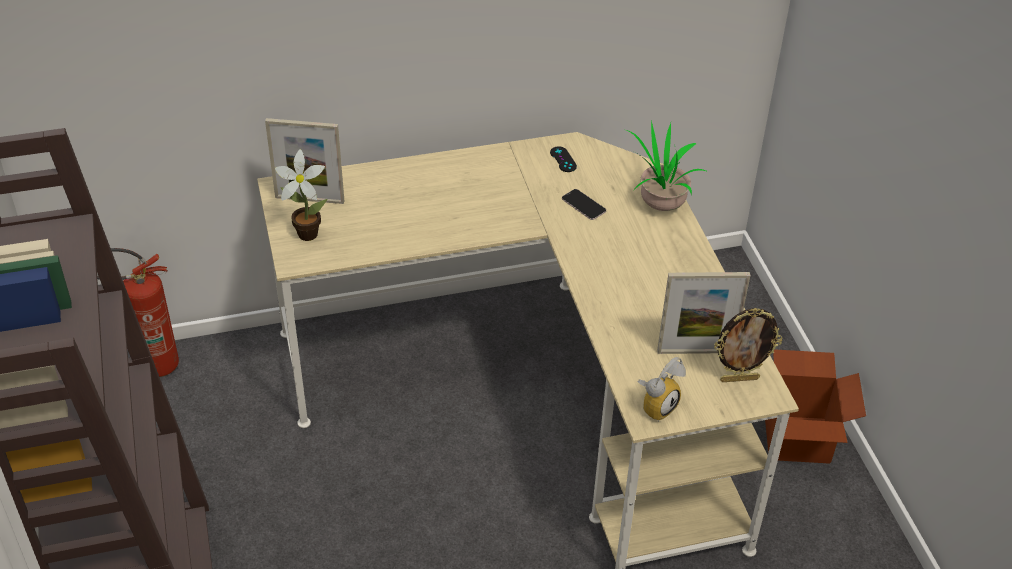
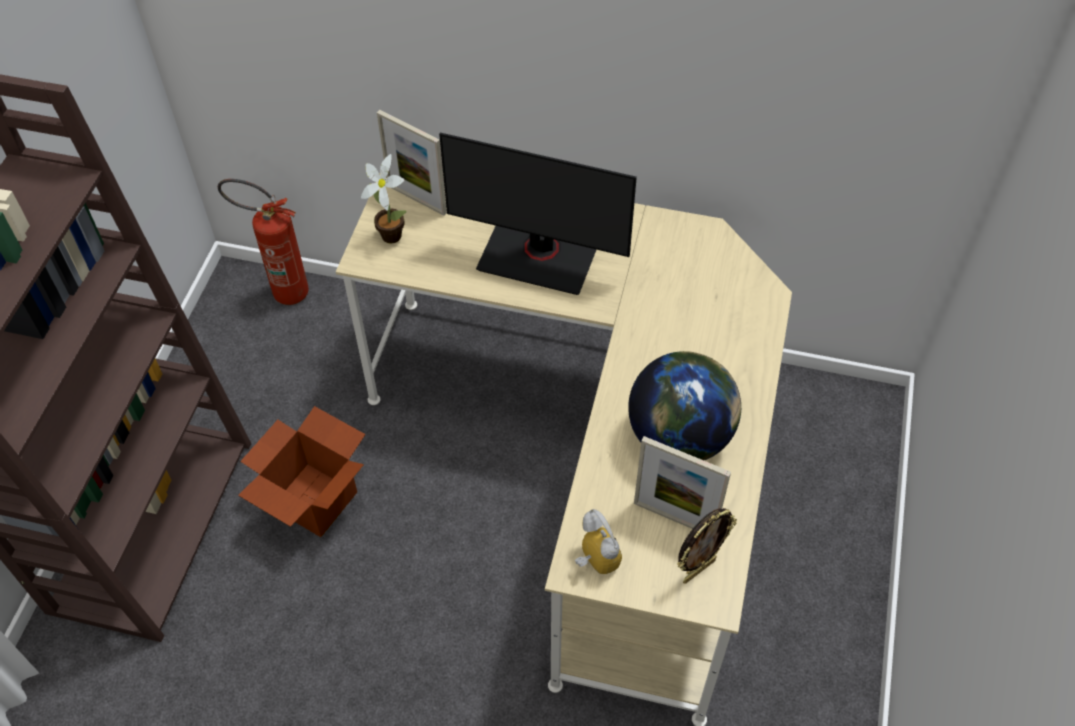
camera: 30 degrees right, 10 degrees up
black game controller [550,147,577,172] -> none
phone [562,189,606,220] -> none
potted plant [626,120,708,211] -> none
alarm clock [638,357,686,422] -> alarm clock turned 105 degrees counterclockwise [575,509,622,574]
picture frame [714,308,782,382] -> picture frame turned 60 degrees counterclockwise [677,508,737,584]
cardboard box [765,350,866,464] -> cardboard box moved to [238,406,366,537]
none -> monitor [439,133,637,295]
none -> globe [628,351,741,460]

